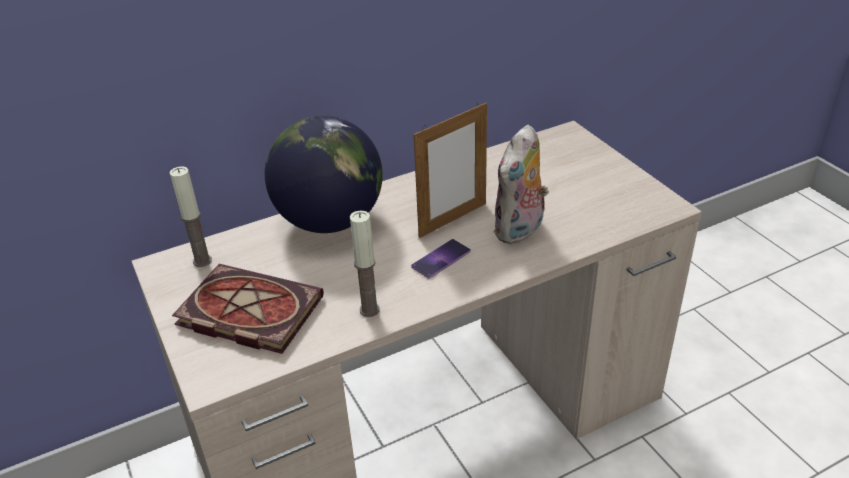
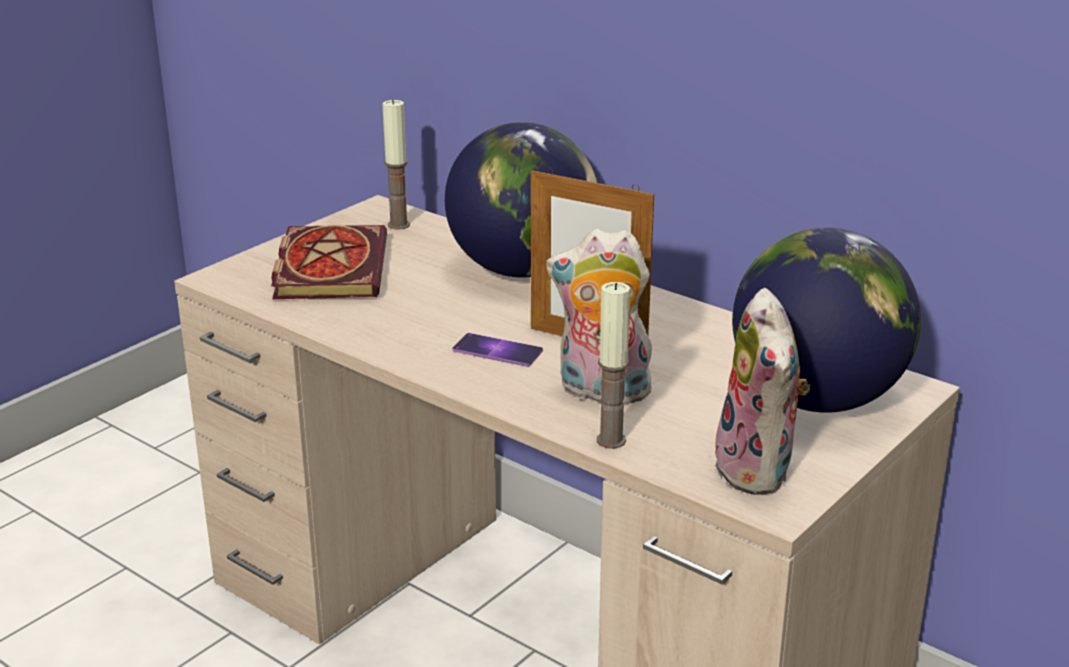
camera: 65 degrees right, 10 degrees down
candle [350,210,380,317] -> candle moved to [597,282,630,449]
none -> plush toy [709,288,810,495]
none -> globe [732,228,921,413]

